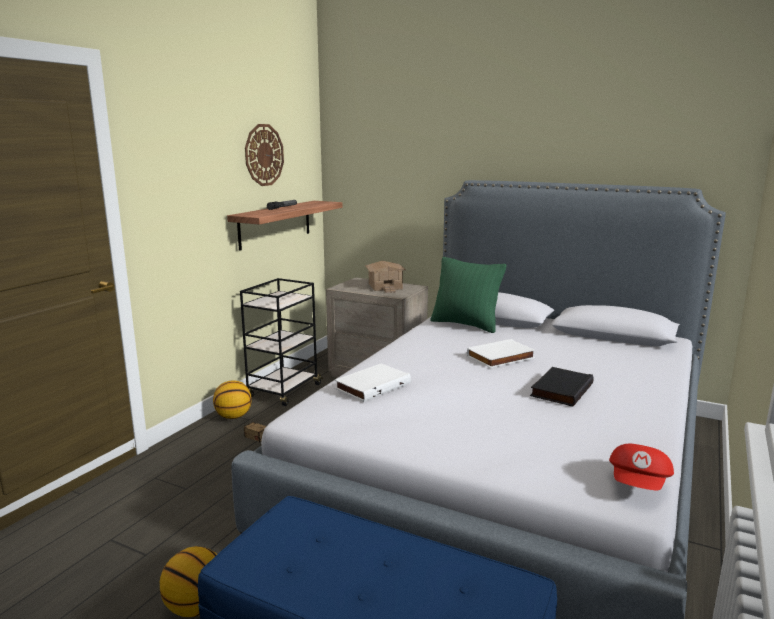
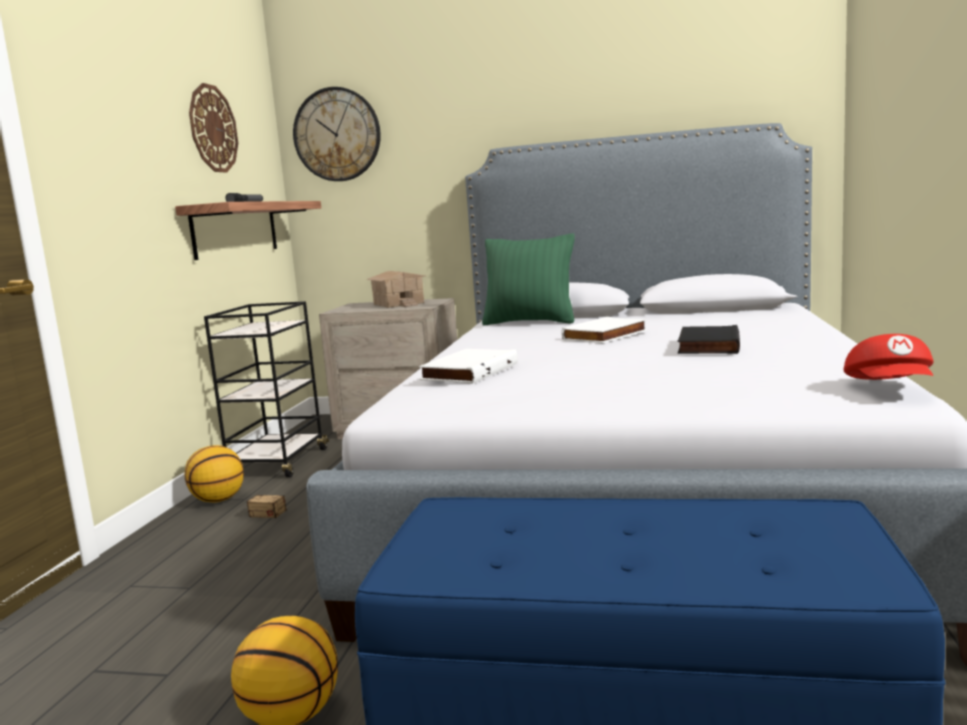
camera: 15 degrees left, 5 degrees down
none -> wall clock [293,87,381,181]

